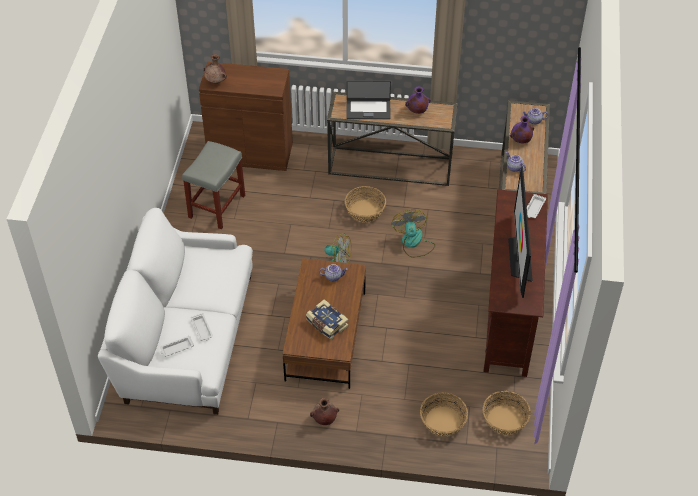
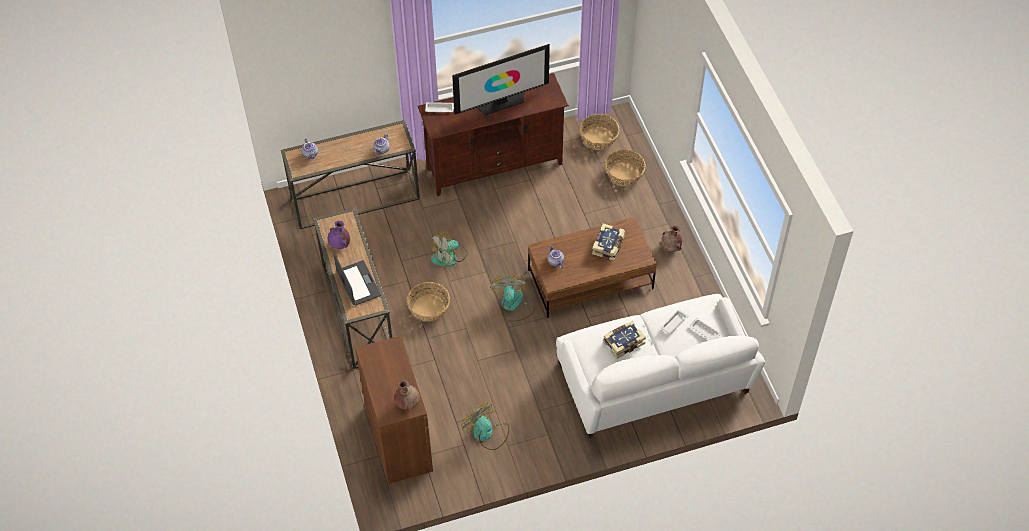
camera: 115 degrees left, 5 degrees up
grey stool [182,141,245,229] -> fan [461,402,509,450]
purple vase [510,116,534,143] -> none
none -> book [603,321,646,359]

